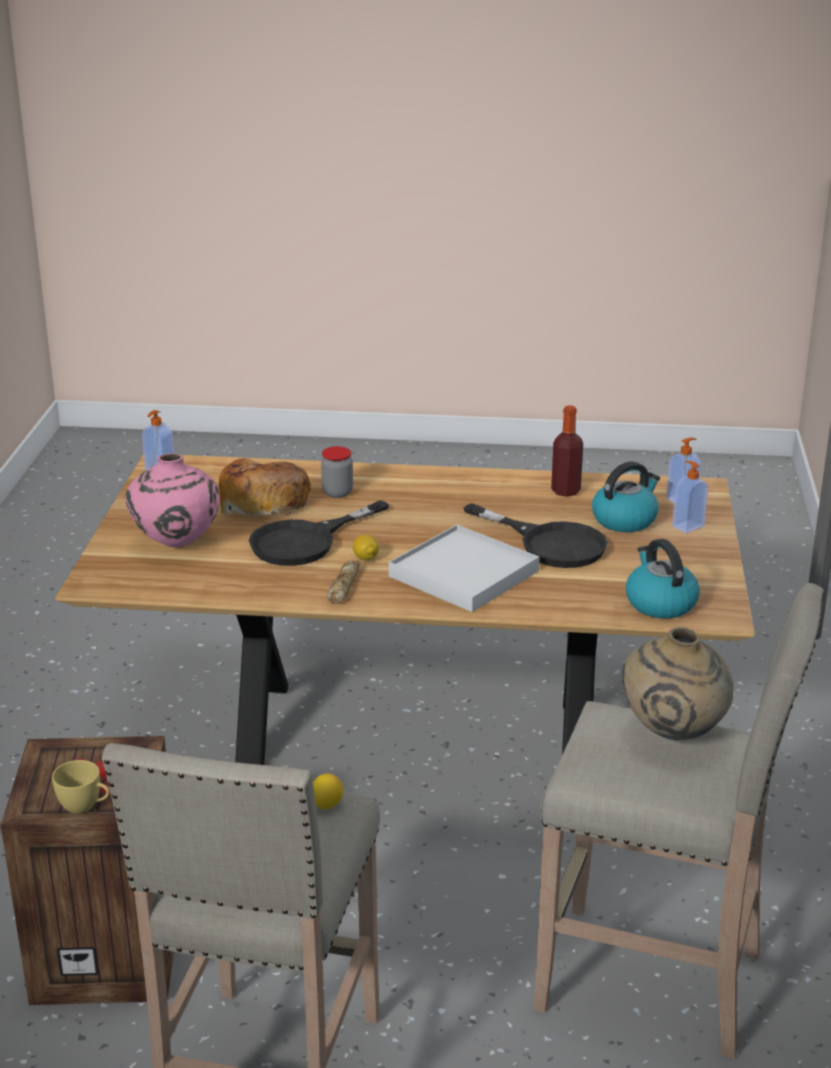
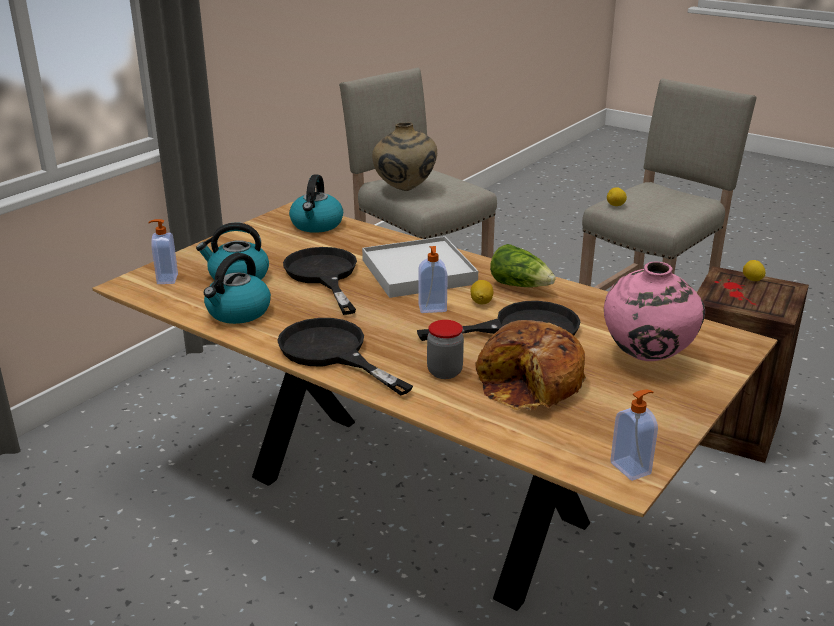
camera: 150 degrees left, 0 degrees up
yellow cup [52,760,109,814] -> lemon [743,260,766,281]
bread [327,560,360,603] -> lettuce [490,244,556,287]
bottle [551,405,583,497] -> kettle [204,253,271,324]
soap dispenser [672,461,708,533] -> soap dispenser moved to [418,246,448,313]
none -> black frying pan [277,318,413,396]

